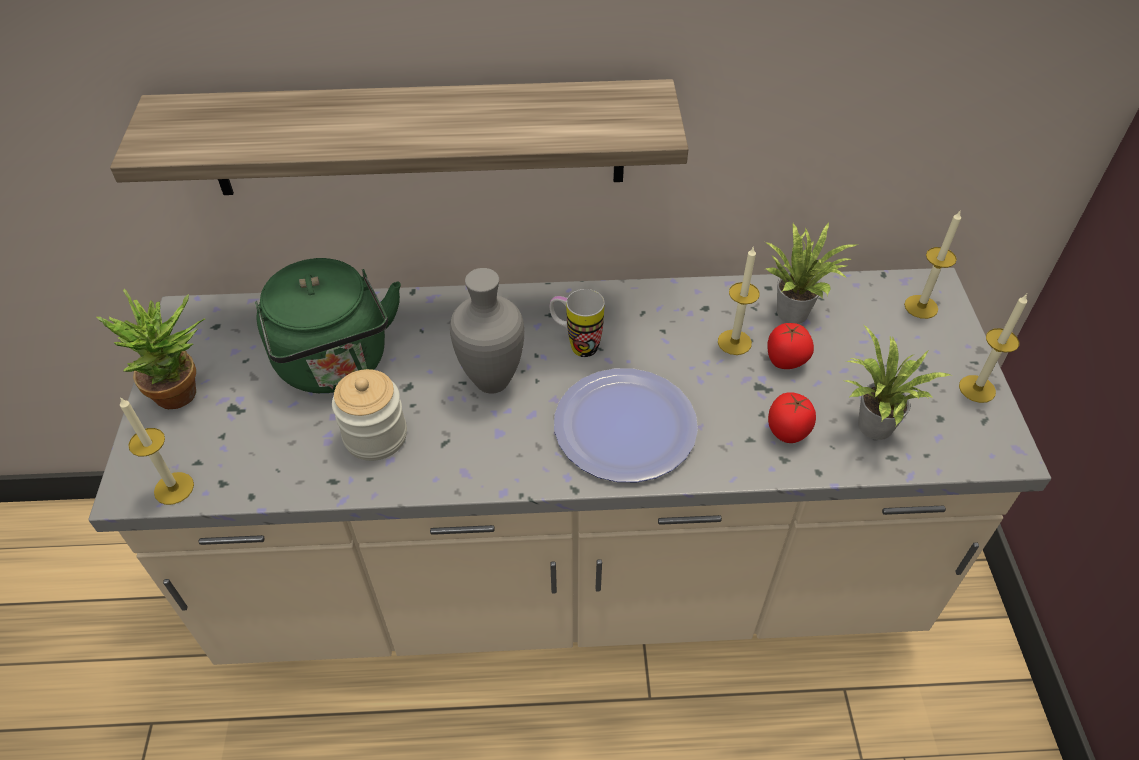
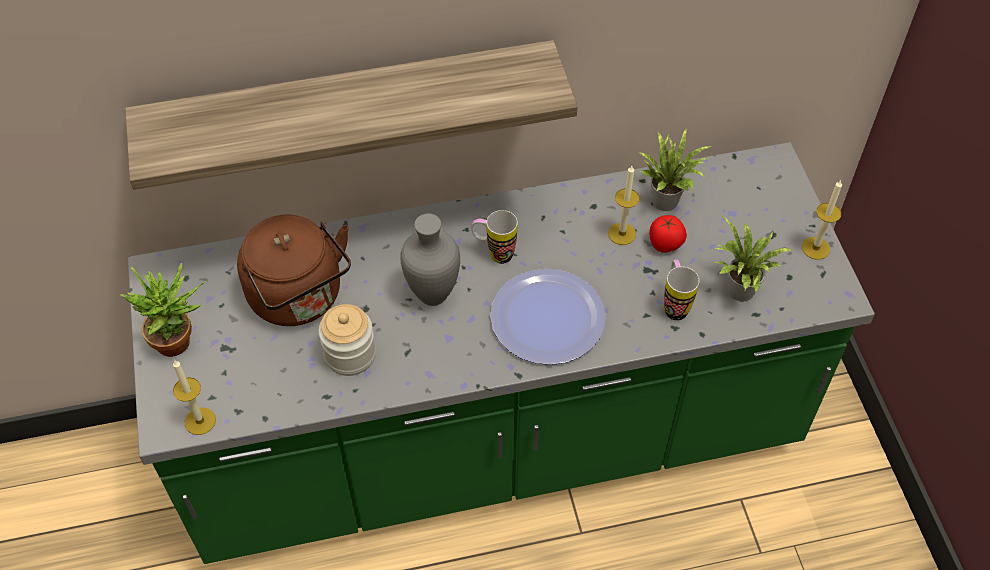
camera: 10 degrees left, 5 degrees up
beige counter [88,268,1051,665] -> green counter [128,142,875,564]
green kettle [255,258,401,393] -> brown kettle [237,215,351,326]
tomato [768,392,816,443] -> mug [664,260,699,321]
candle [904,211,961,319] -> none

